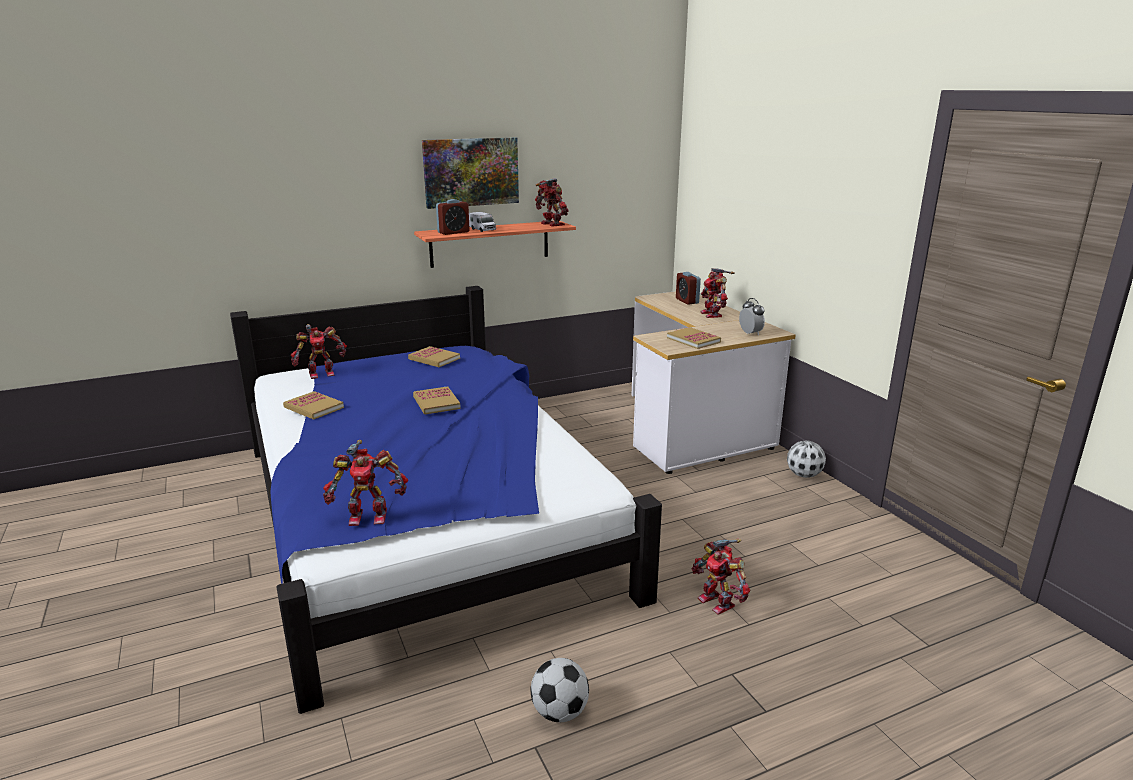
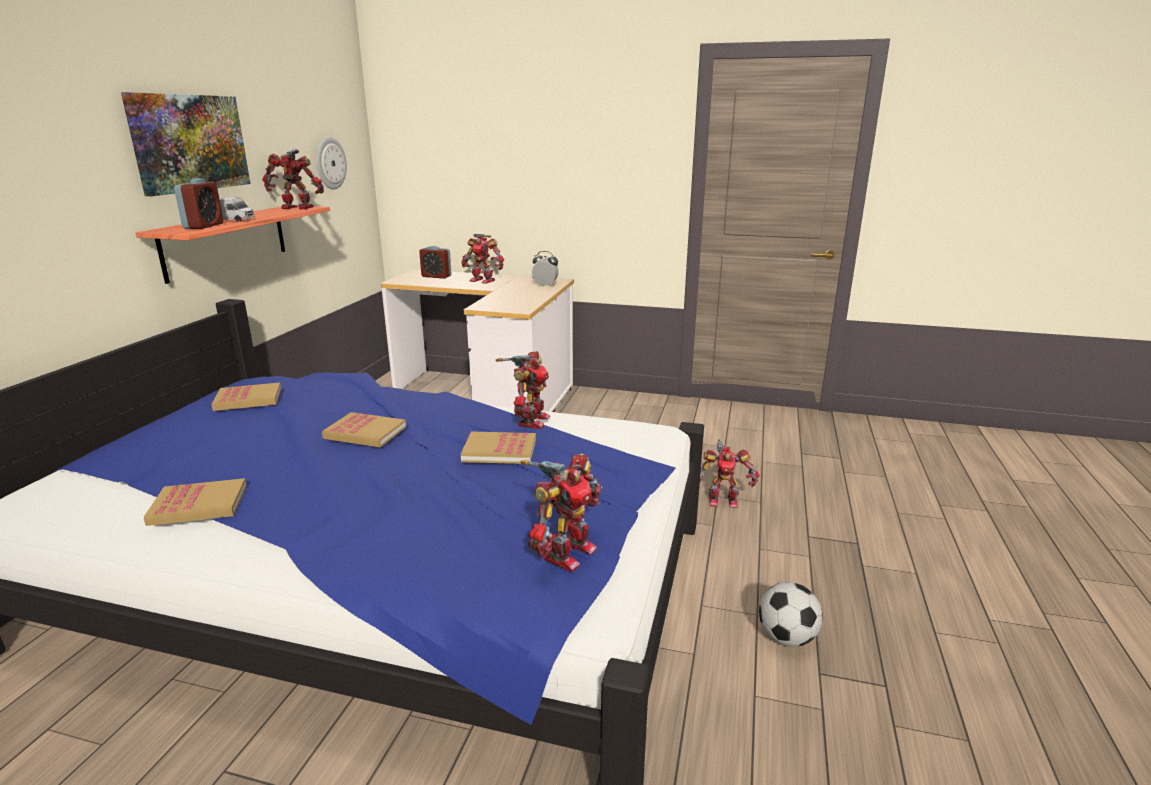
camera: 50 degrees left, 0 degrees up
toy robot [291,324,347,379] -> toy robot moved to [496,351,550,429]
book [667,327,721,349] -> book moved to [461,431,536,464]
football [787,440,826,478] -> none
none -> wall clock [316,137,347,189]

